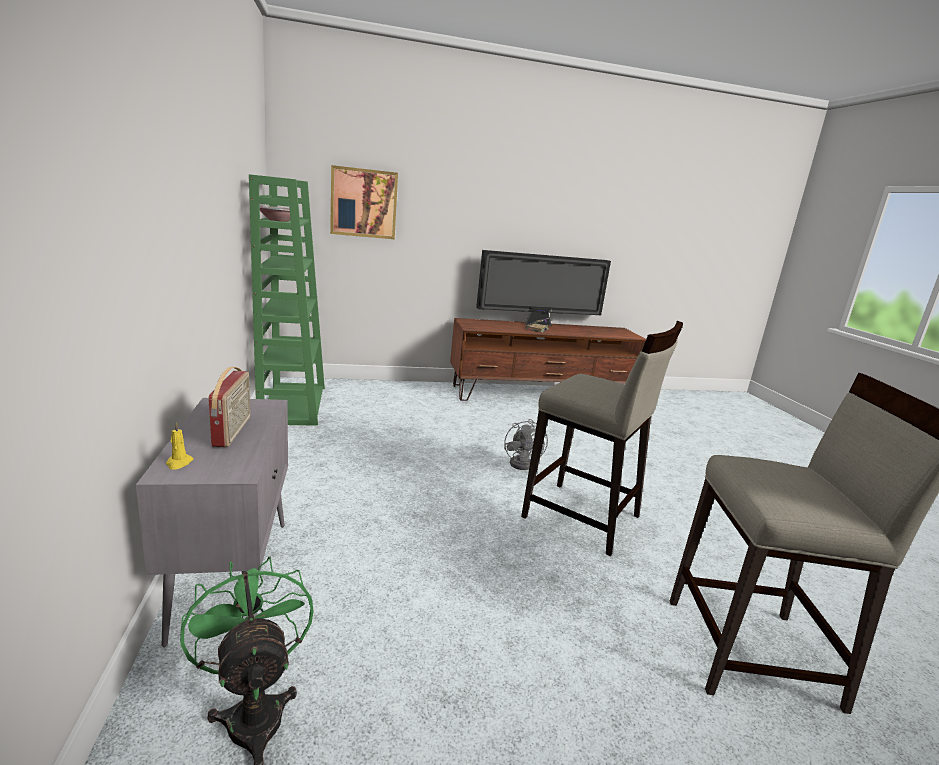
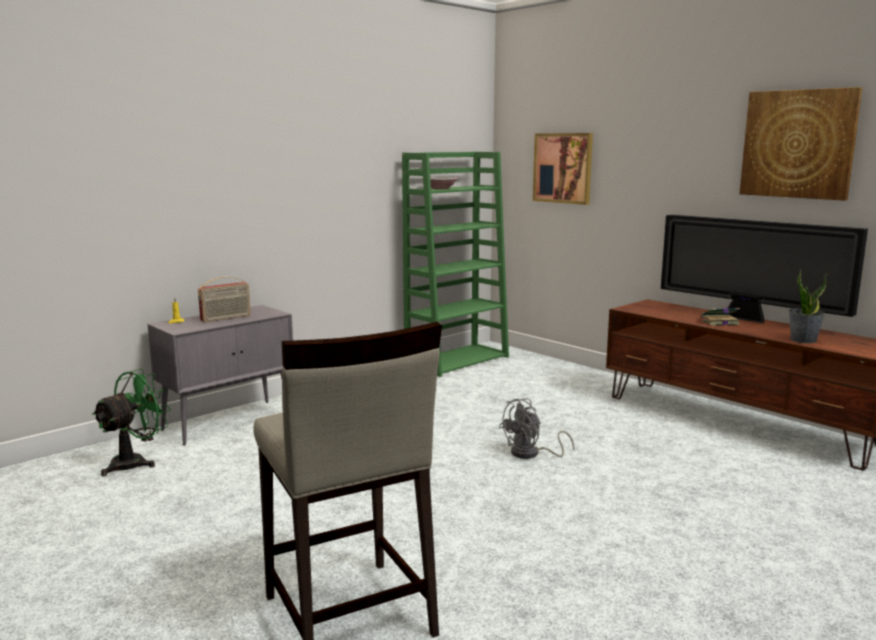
camera: 60 degrees right, 5 degrees down
beige stool [521,321,683,556] -> none
none -> picture [739,87,863,201]
none -> potted plant [789,269,827,344]

